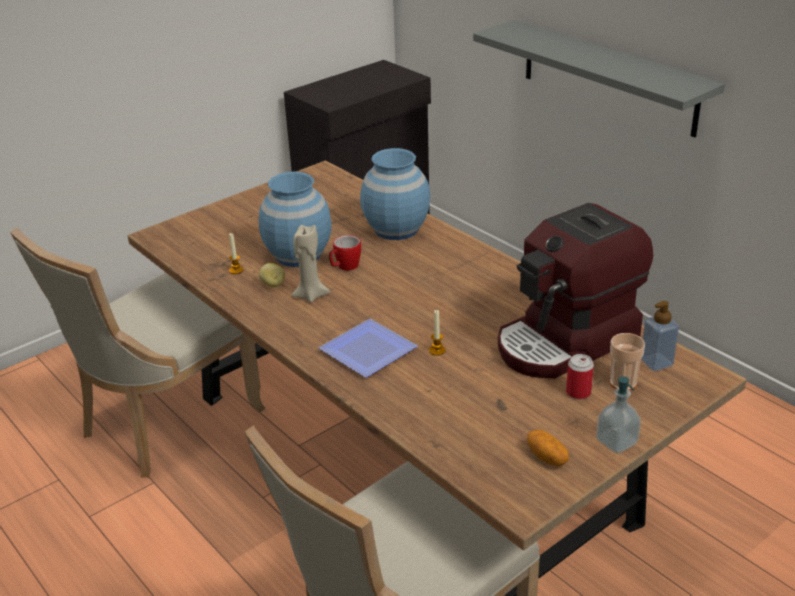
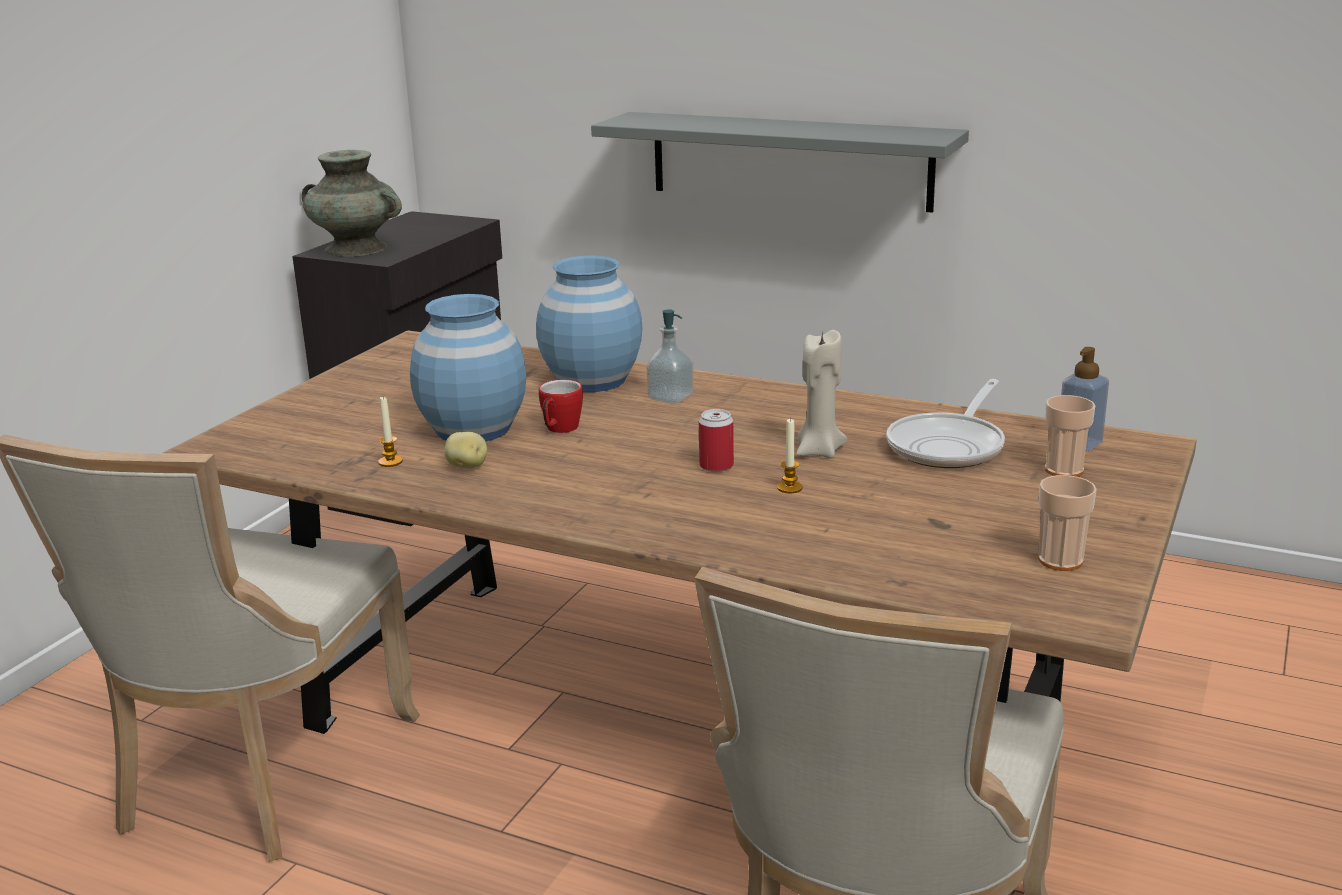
camera: 25 degrees left, 10 degrees down
beige candle [291,225,330,303] -> beige candle moved to [796,330,847,459]
plate [319,319,418,378] -> none
coffee machine [498,203,653,378] -> frying pan [886,379,1005,468]
potato [527,430,569,466] -> cup [1038,475,1097,571]
can [566,354,594,399] -> can moved to [699,409,734,472]
soap dispenser [596,377,641,454] -> soap dispenser moved to [647,309,694,404]
none -> turquoise vase [302,150,402,257]

